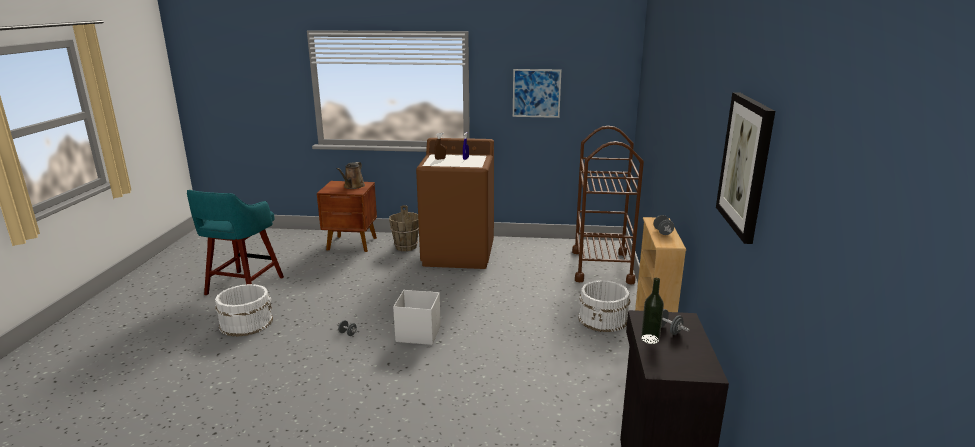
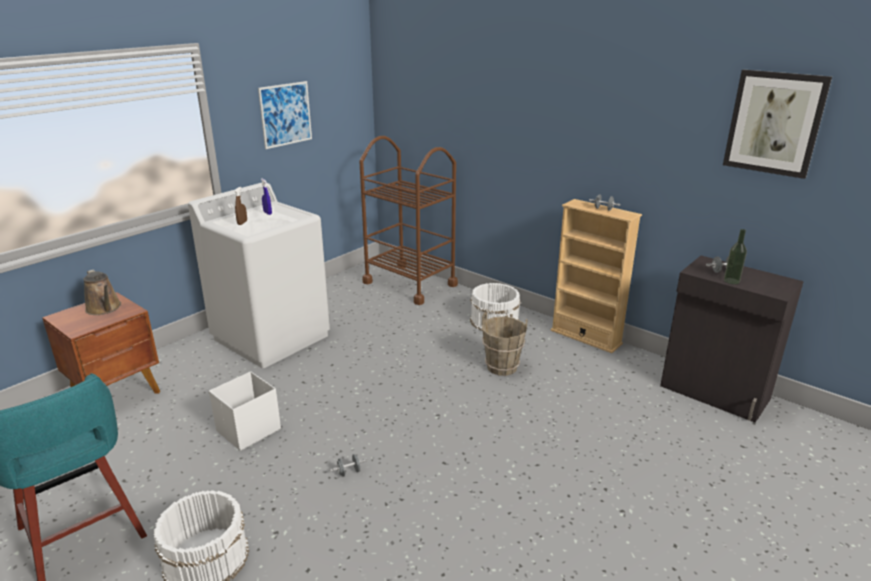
camera: 55 degrees left, 5 degrees up
brown bucket [389,205,419,251] -> brown bucket moved to [482,312,528,376]
white storage box [393,290,441,345] -> white storage box moved to [209,371,281,451]
brown washing machine [416,138,494,269] -> white washing machine [188,183,330,368]

